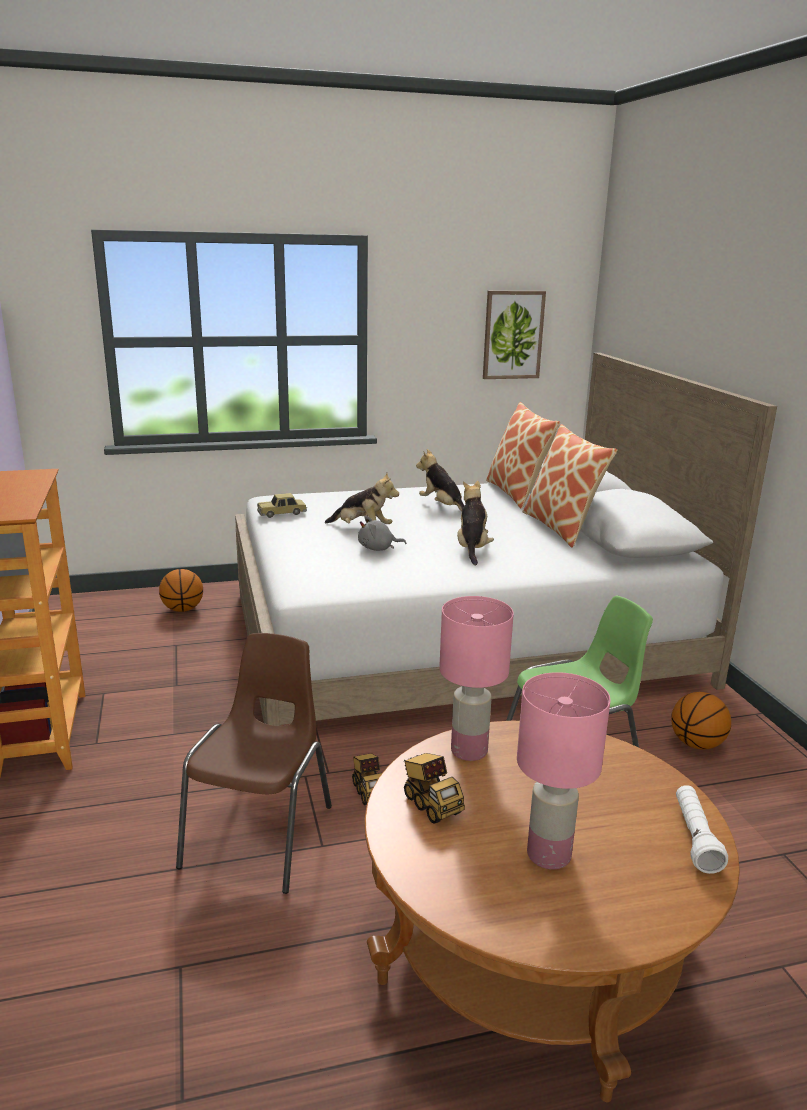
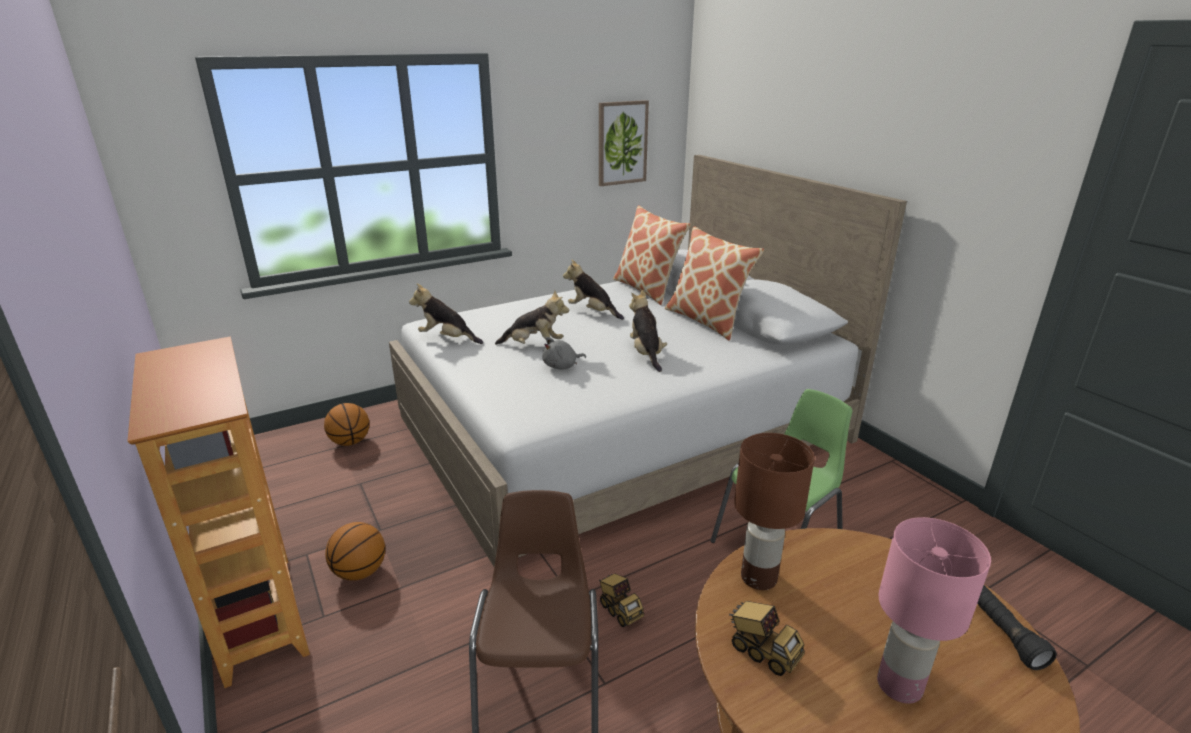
camera: 15 degrees left, 5 degrees up
toy car [257,493,307,518] -> plush toy [409,283,483,344]
pink table lamp [439,596,514,761] -> brown table lamp [734,433,815,590]
basketball [671,692,731,750] -> basketball moved to [325,522,385,581]
white flashlight [676,785,728,874] -> black flashlight [977,585,1057,670]

